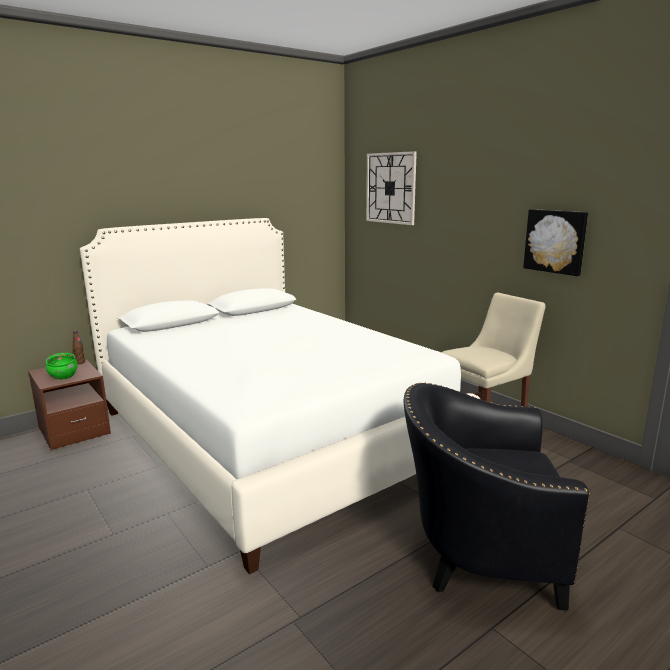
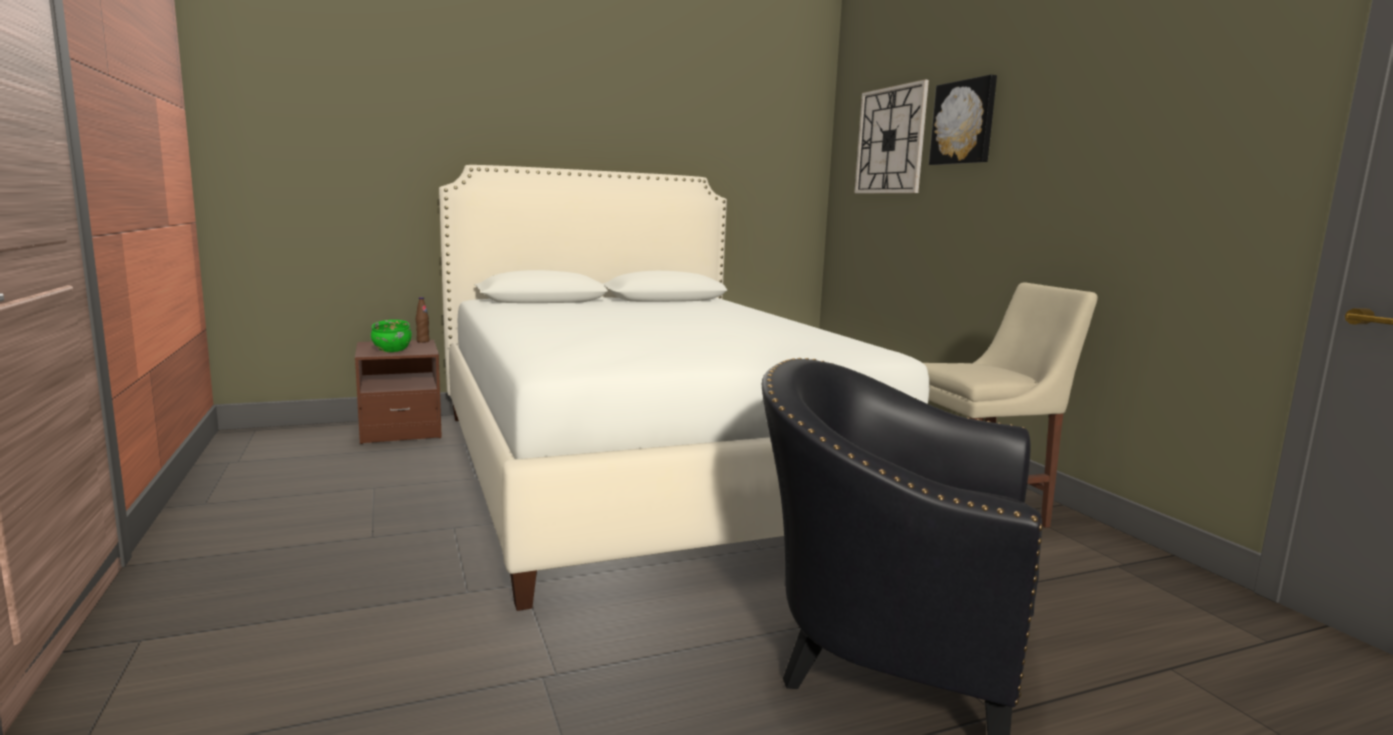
camera: 15 degrees right, 5 degrees down
picture [523,209,588,276] -> picture moved to [929,75,997,165]

